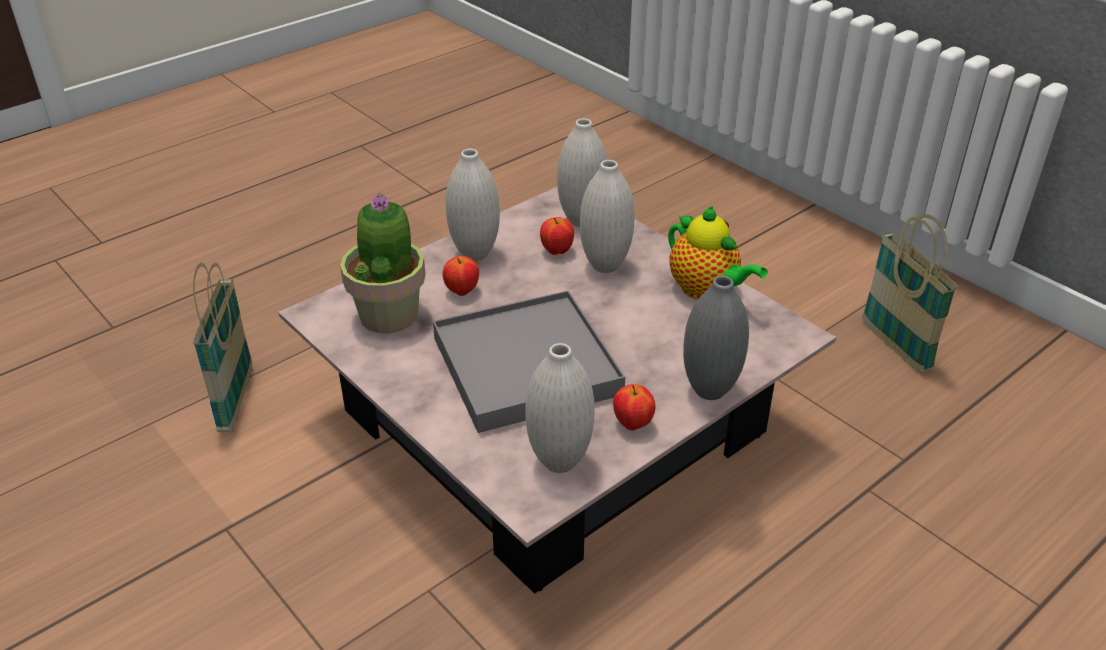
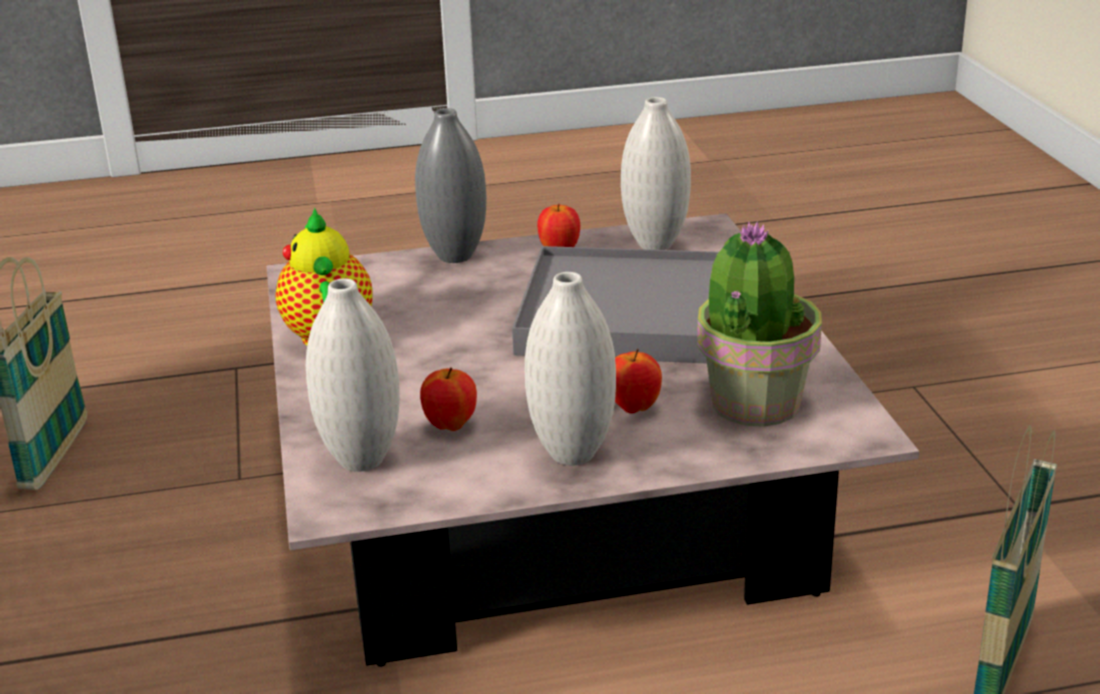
camera: 150 degrees left, 10 degrees down
white vase [580,160,635,273] -> none

